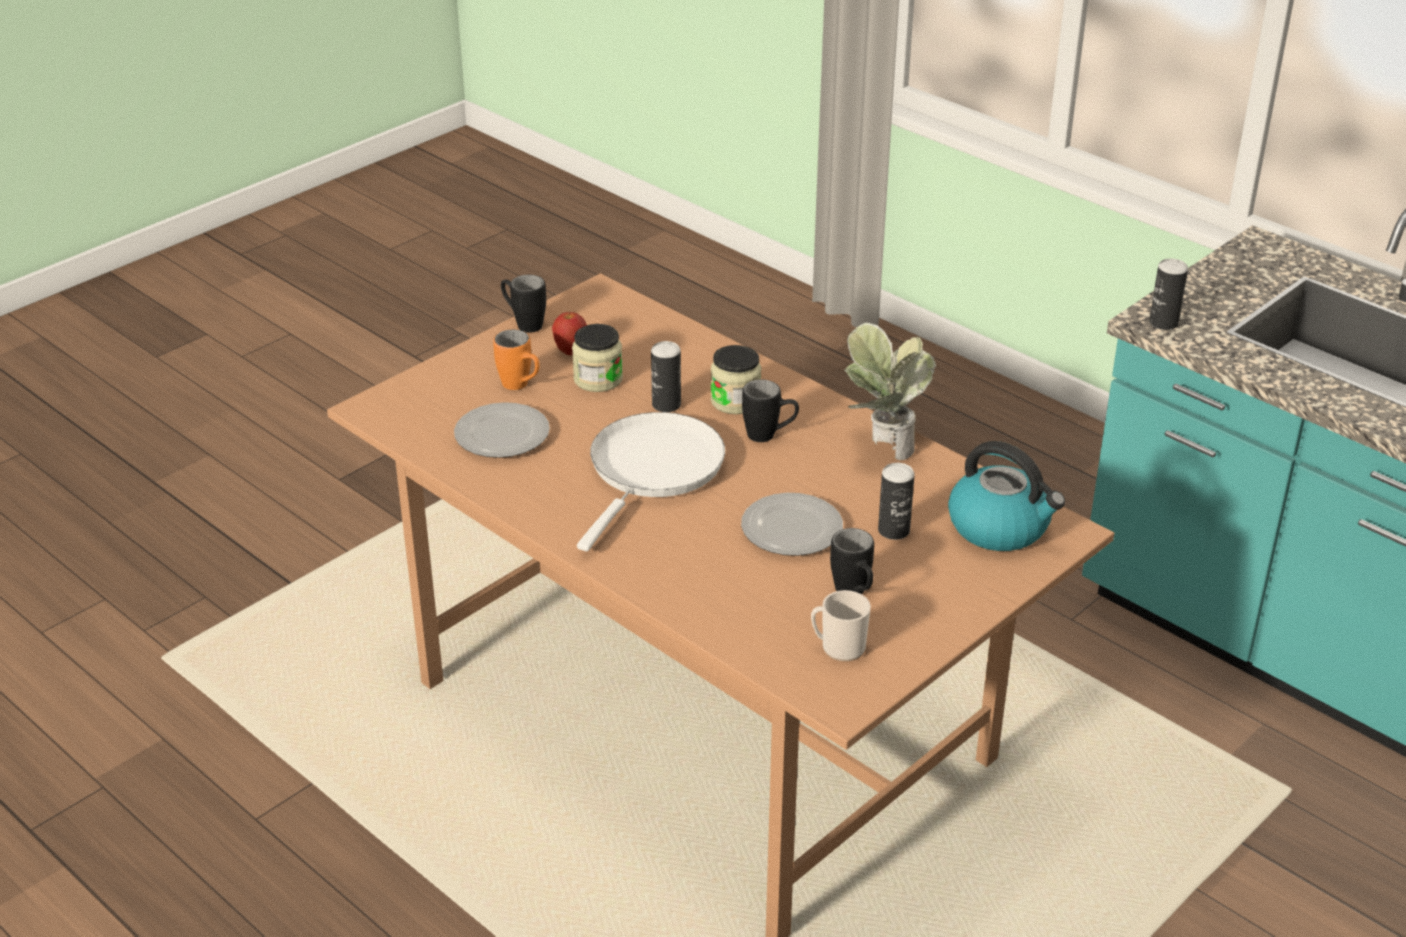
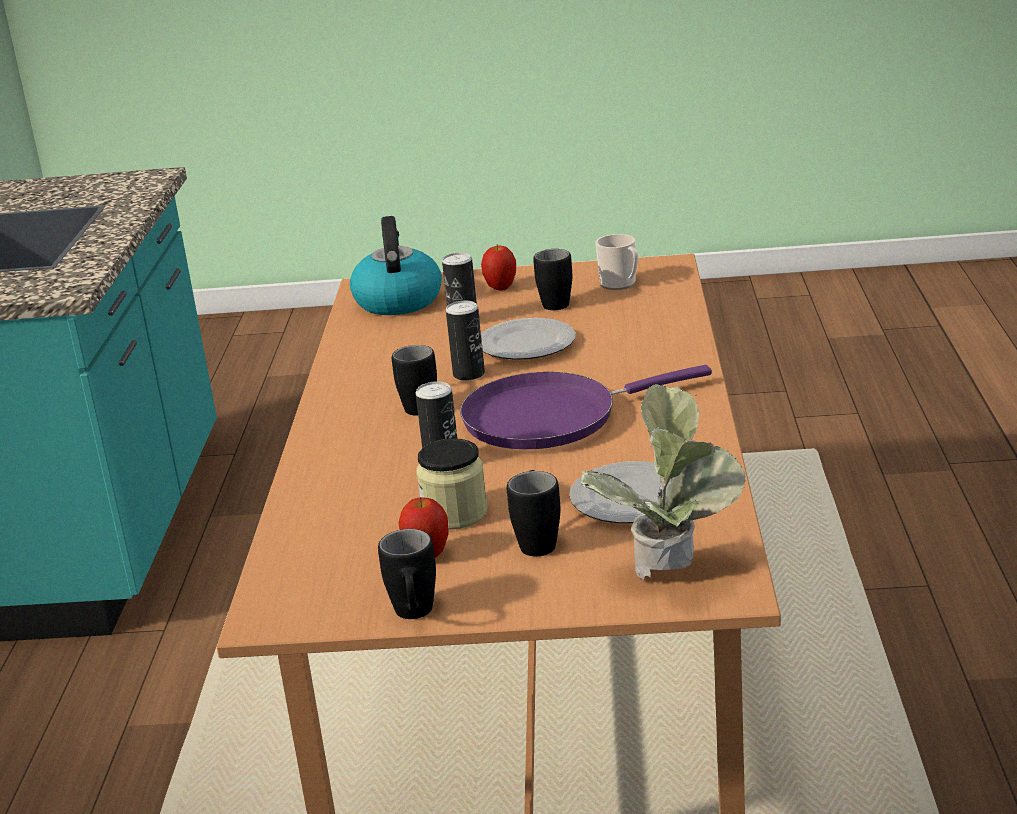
camera: 130 degrees left, 10 degrees down
orange mug [493,329,540,390] -> black mug [507,470,560,556]
white frying pan [577,412,725,551] -> purple frying pan [460,365,712,449]
jar [711,345,761,414] -> none
potted plant [844,323,936,460] -> potted plant moved to [580,384,746,580]
can [1149,258,1188,330] -> can moved to [446,301,485,381]
none -> apple [481,244,516,291]

